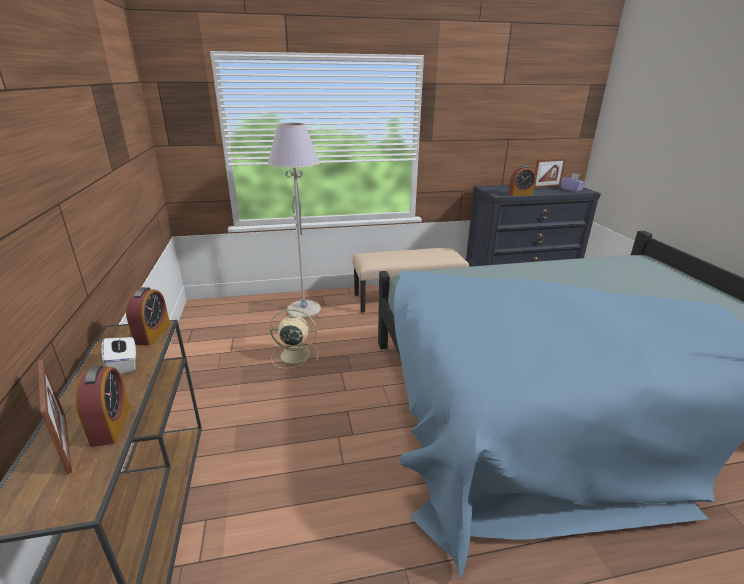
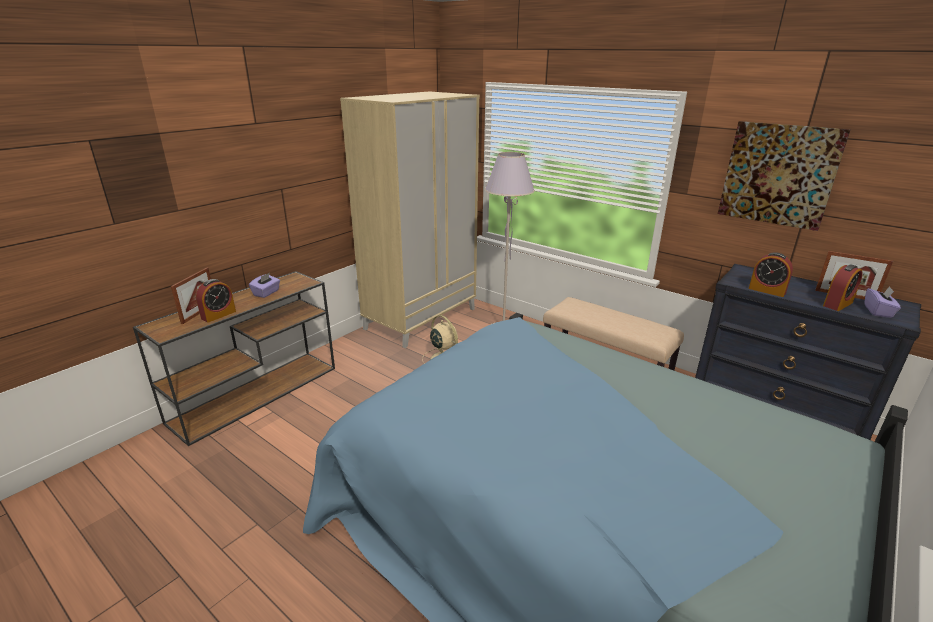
camera: 50 degrees right, 0 degrees up
white tissue box [102,333,136,374] -> purple tissue box [249,273,280,298]
alarm clock [126,287,170,345] -> alarm clock moved to [823,264,863,311]
none -> beige wardrobe [340,92,480,348]
none -> picture [718,121,851,231]

